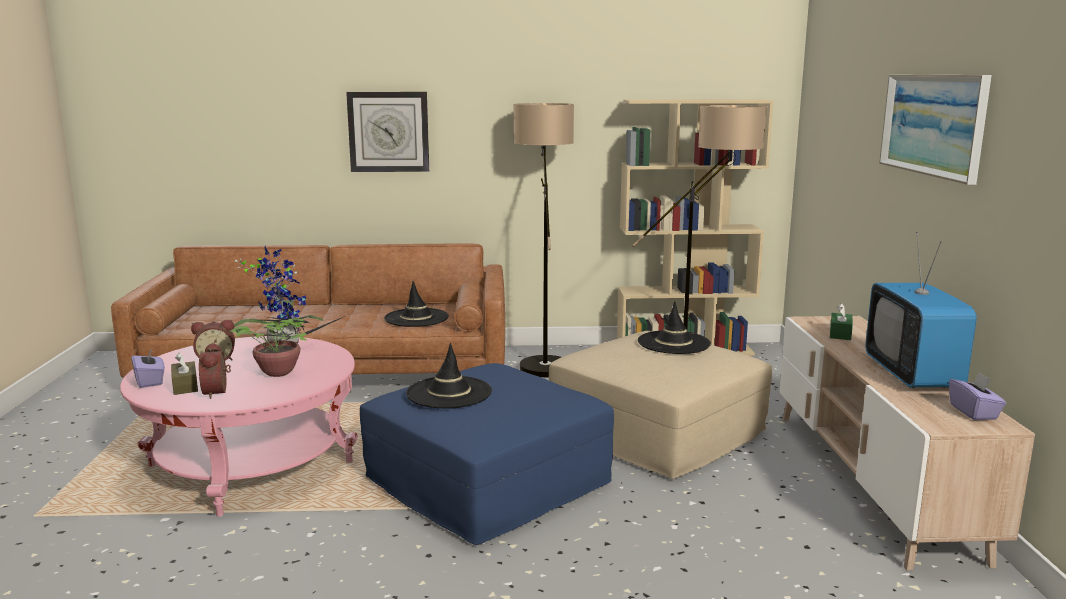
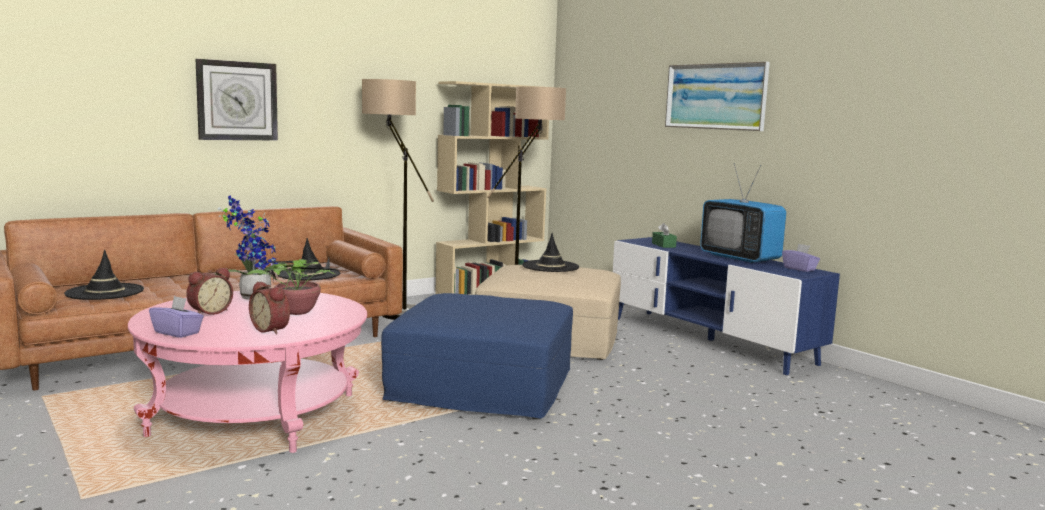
camera: 35 degrees left, 5 degrees down
brown tissue box [171,352,198,395] -> none
black hat [406,343,492,409] -> black hat moved to [64,250,144,300]
beige tv stand [780,316,1035,571] -> blue tv stand [613,237,840,375]

